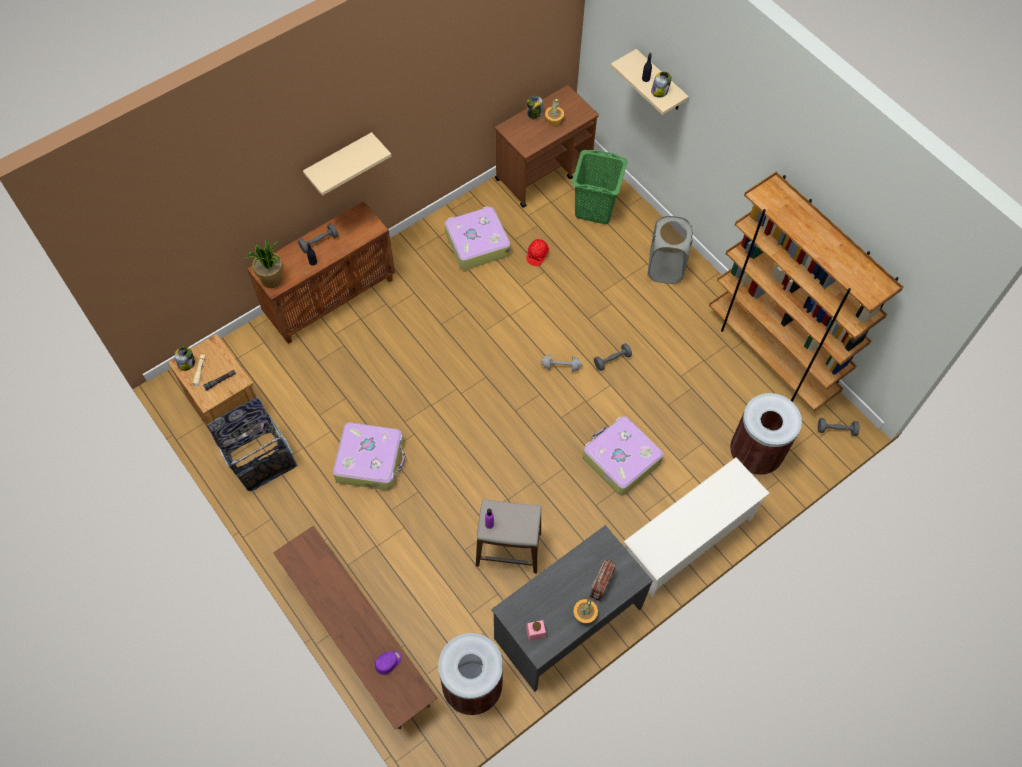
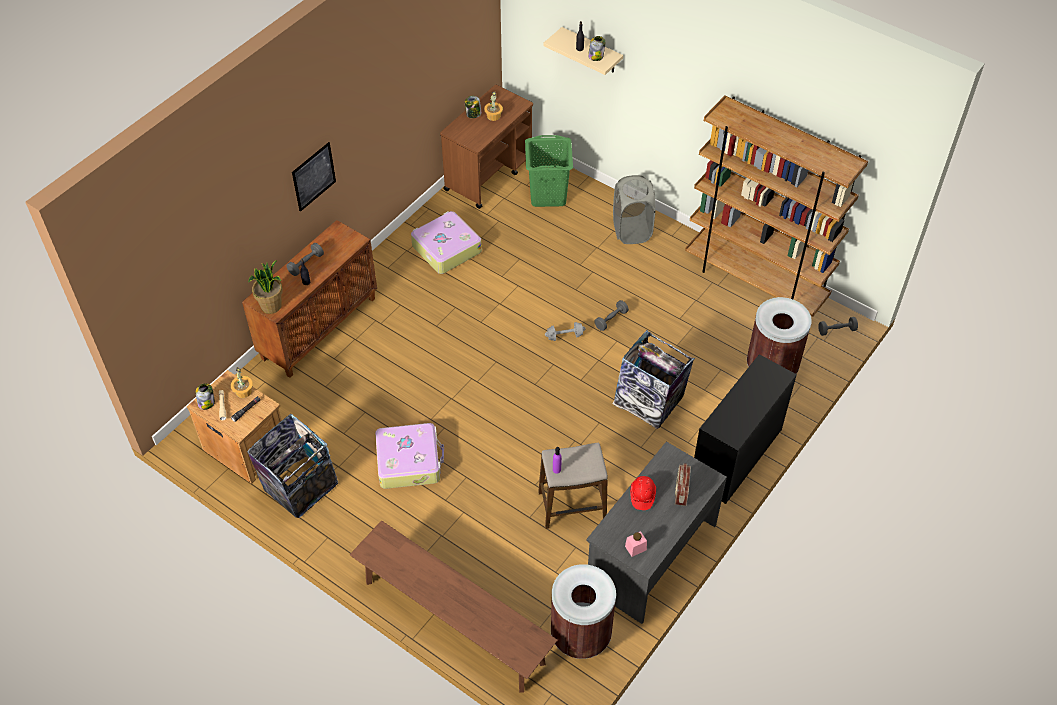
camera: 15 degrees left, 10 degrees down
beige shelf [303,132,391,196] -> picture [292,142,336,212]
purple cap [375,651,402,675] -> none
red hard hat [527,239,549,266] -> red hard hat moved to [630,476,656,510]
potted plant [573,599,598,624] -> potted plant moved to [231,367,253,398]
suitcase [583,416,664,496] -> trash can [612,330,695,429]
white shoe rack [624,457,770,597] -> black desk [694,354,797,504]

